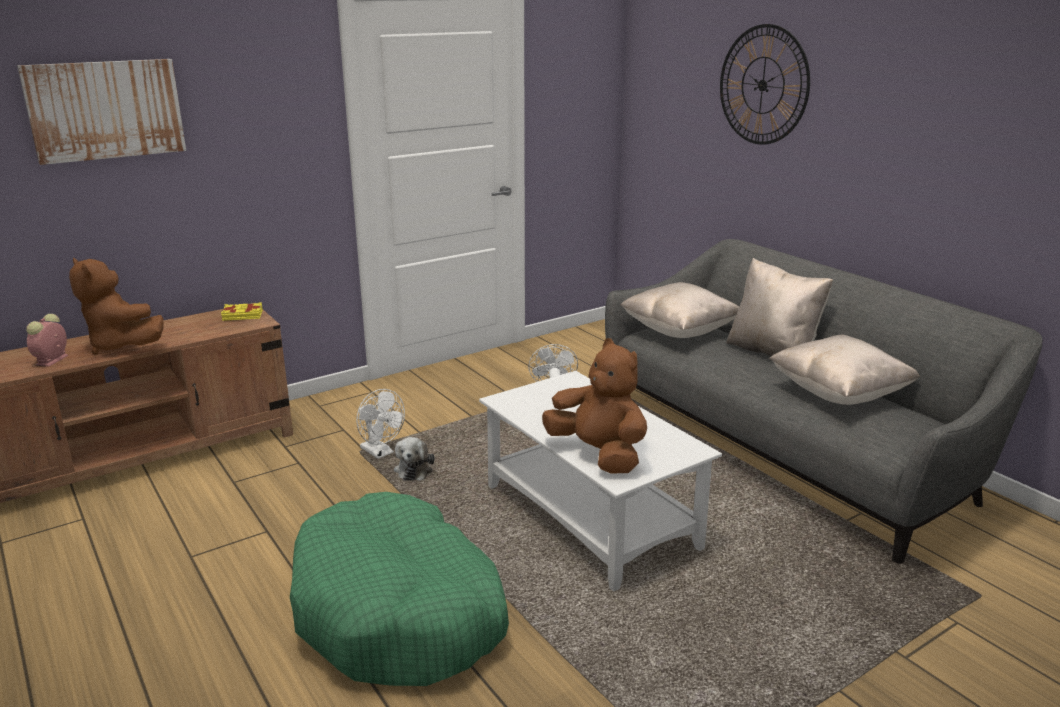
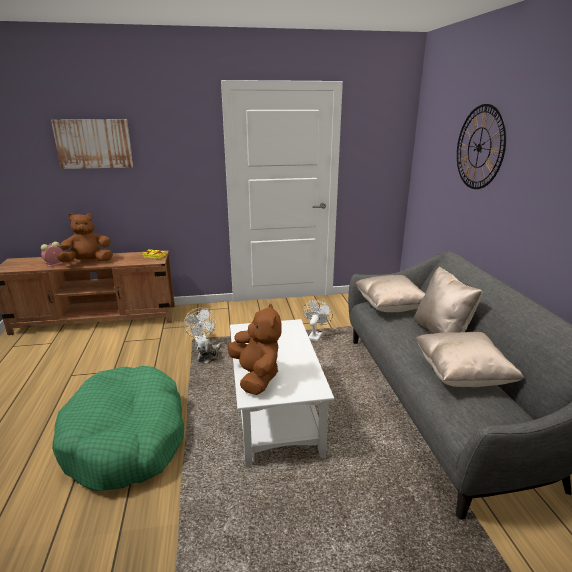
camera: 25 degrees right, 0 degrees up
brown plush toy [69,258,164,355] -> brown plush toy turned 90 degrees clockwise [57,213,113,262]

